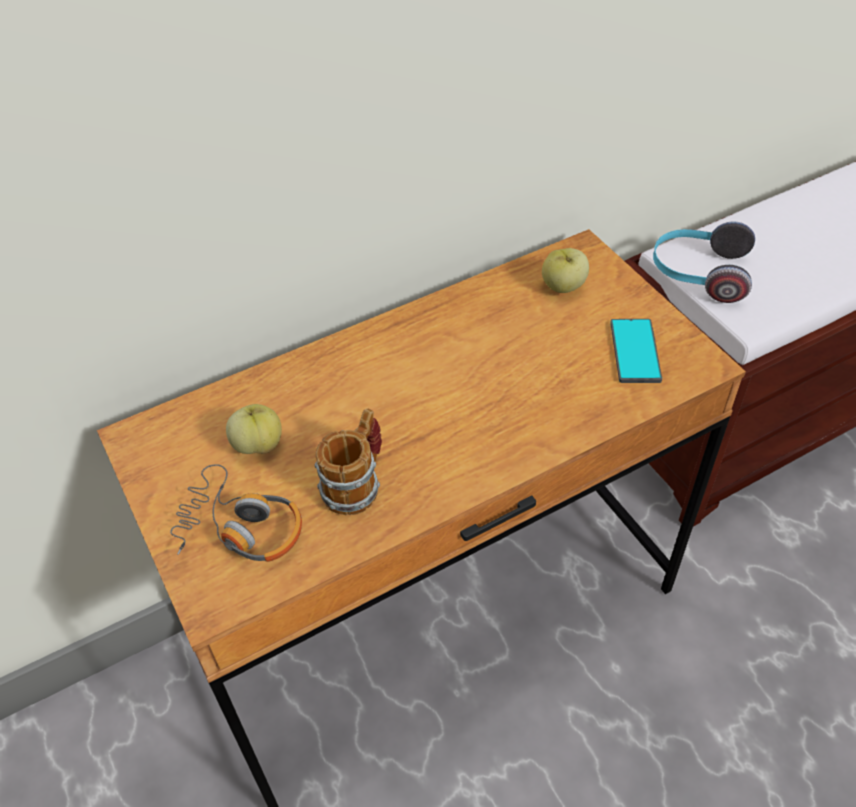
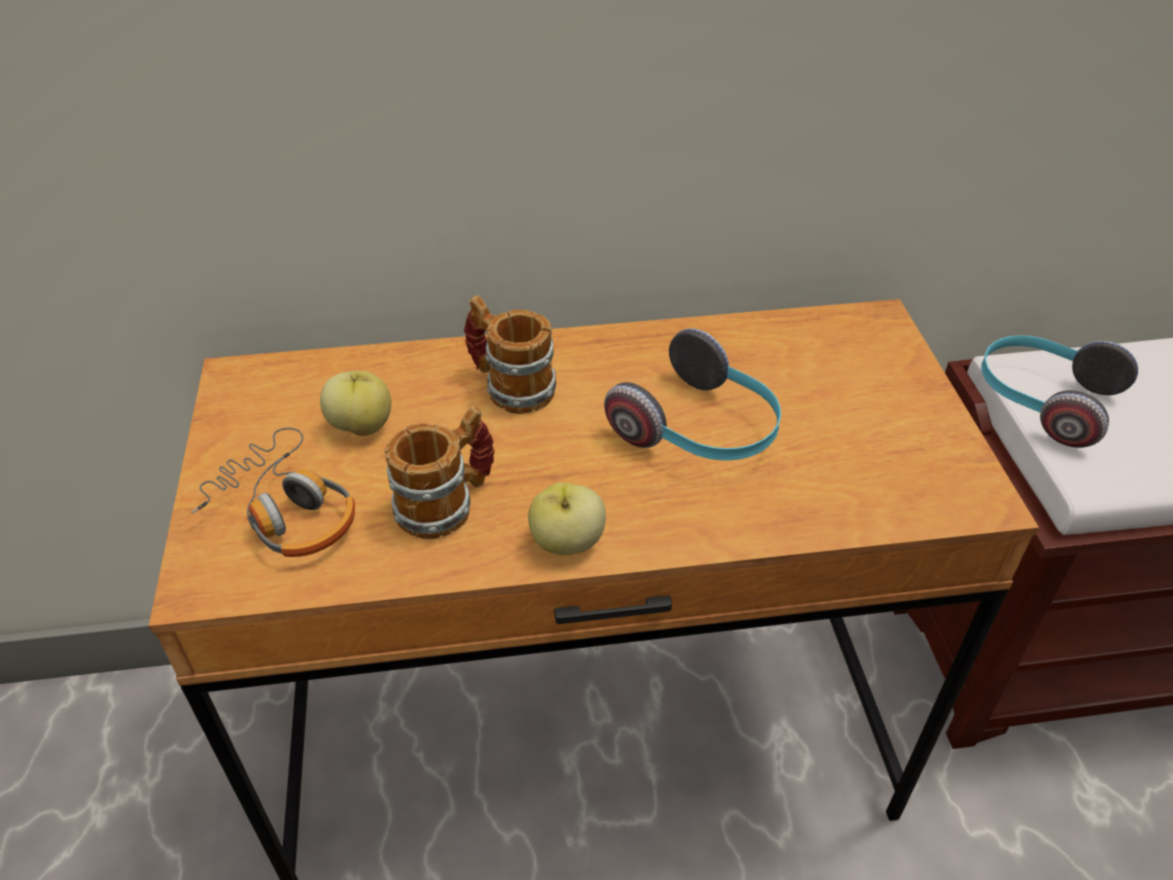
camera: 20 degrees right, 5 degrees down
apple [542,248,589,293] -> apple moved to [528,482,606,555]
phone [610,319,662,383] -> none
none -> mug [464,295,556,414]
none -> headphones [604,328,781,461]

